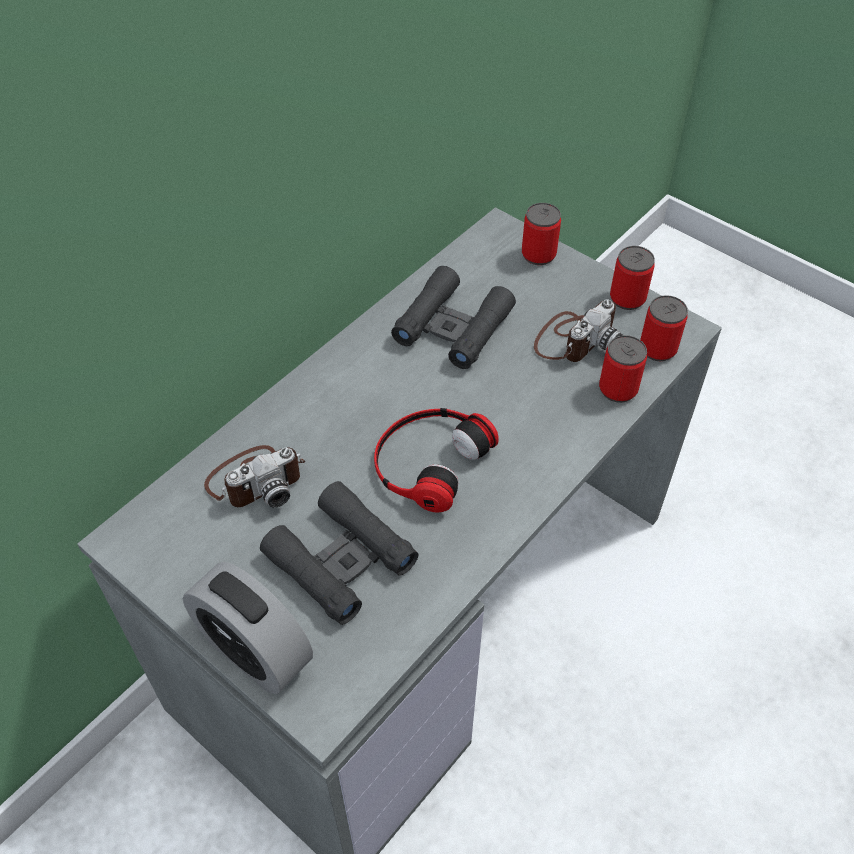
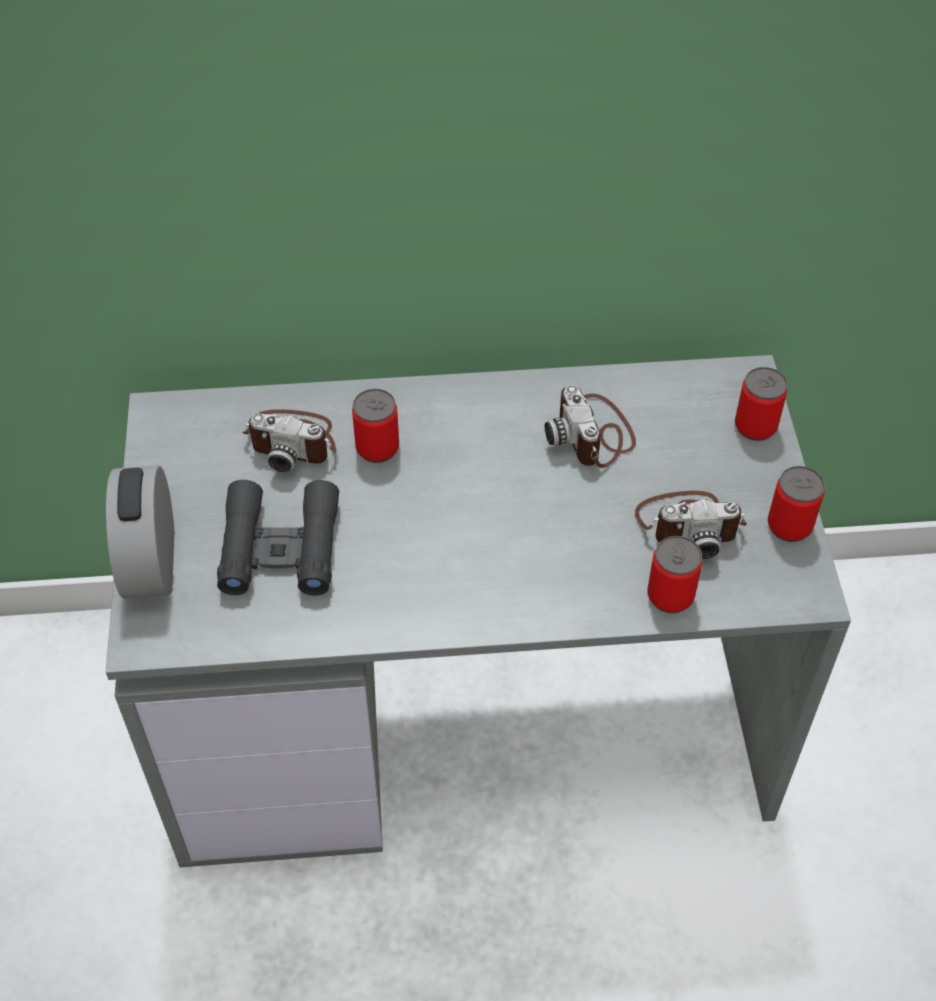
camera: 45 degrees right, 0 degrees up
headphones [374,408,499,513] -> none
black binoculars [391,266,516,369] -> camera [545,385,636,468]
can [640,295,688,361] -> can moved to [352,389,399,463]

